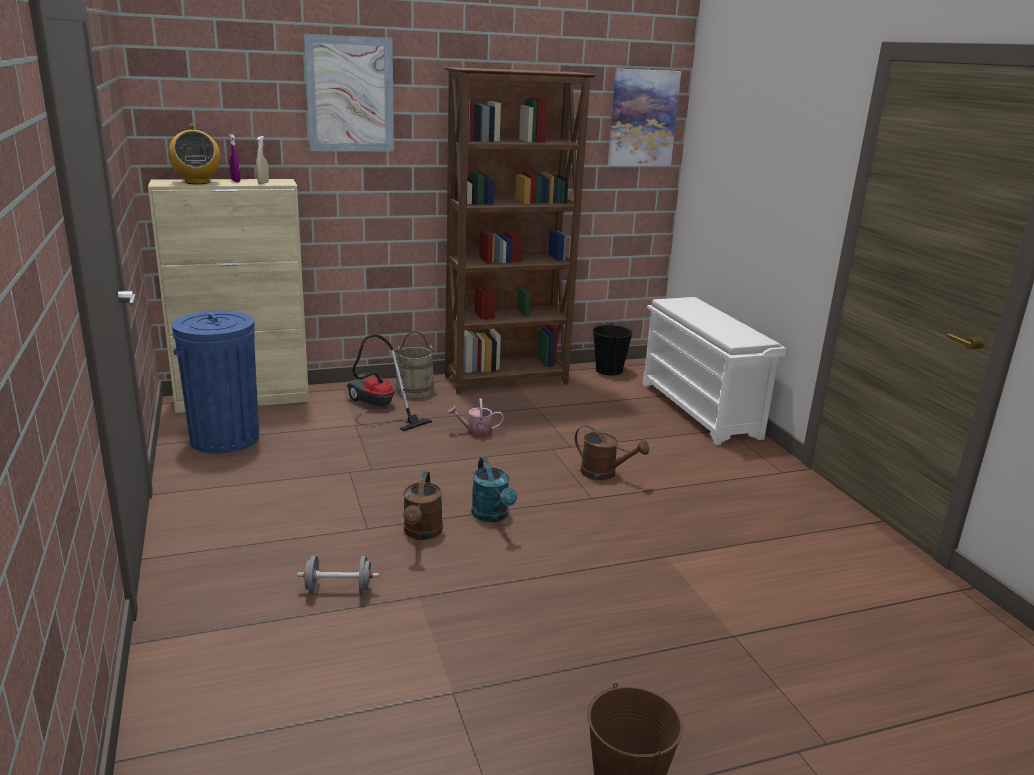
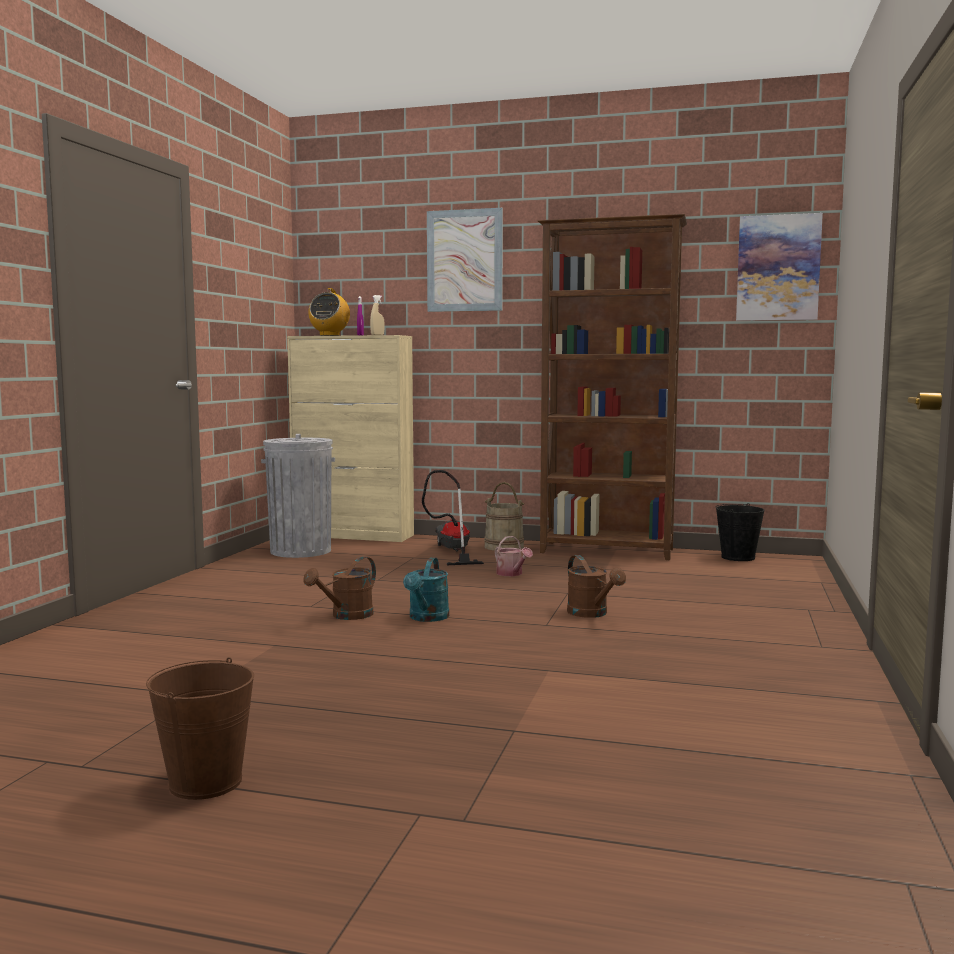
camera: 35 degrees right, 15 degrees down
blue trash can [172,311,259,454] -> grey trash can [261,434,335,558]
grey dumbbell [297,555,379,595] -> none
watering can [447,398,504,438] -> watering can turned 150 degrees counterclockwise [495,536,533,576]
white shoe rack [642,297,786,445] -> none

